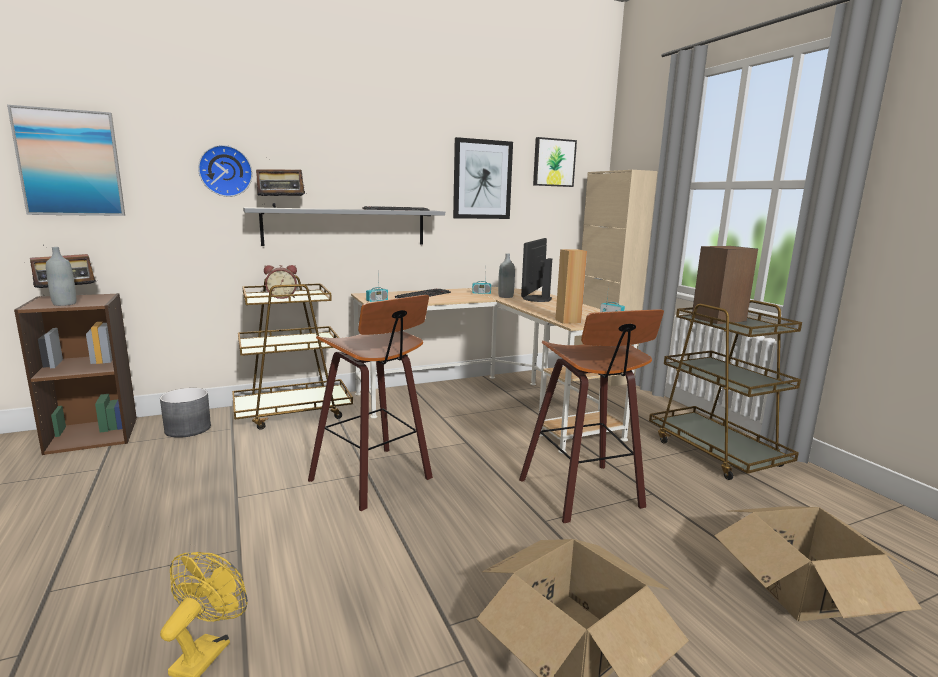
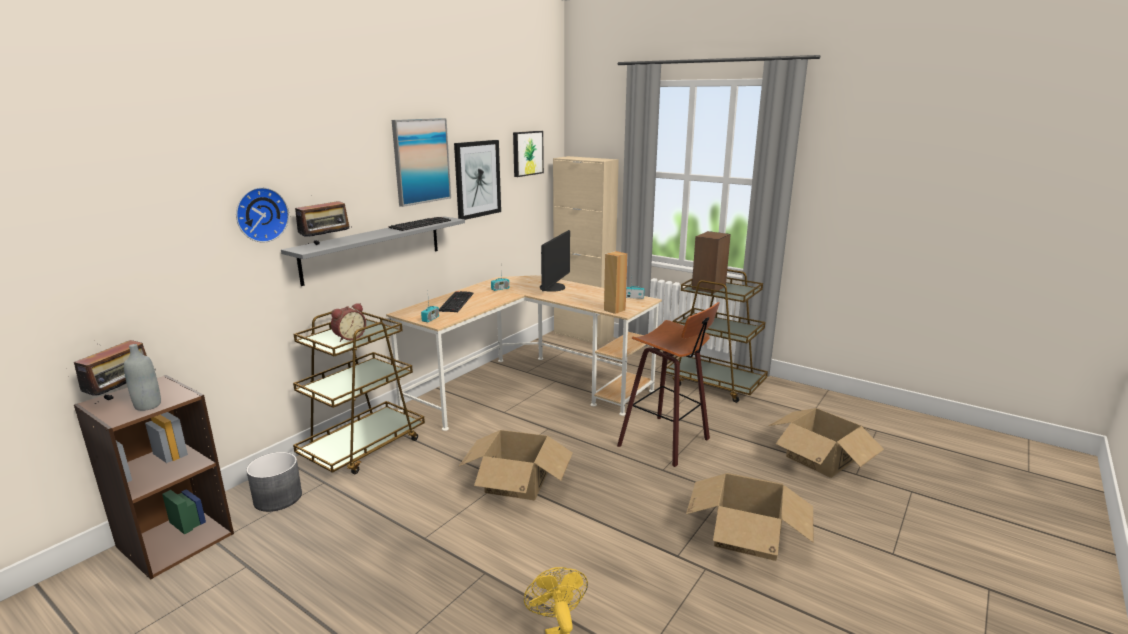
camera: 30 degrees left, 5 degrees up
picture [7,105,125,216] -> picture moved to [392,118,451,207]
stool [308,295,433,511] -> cardboard box [459,430,573,500]
grey bottle [498,253,515,298] -> none
monitor [521,238,552,302] -> monitor turned 150 degrees counterclockwise [540,230,570,292]

